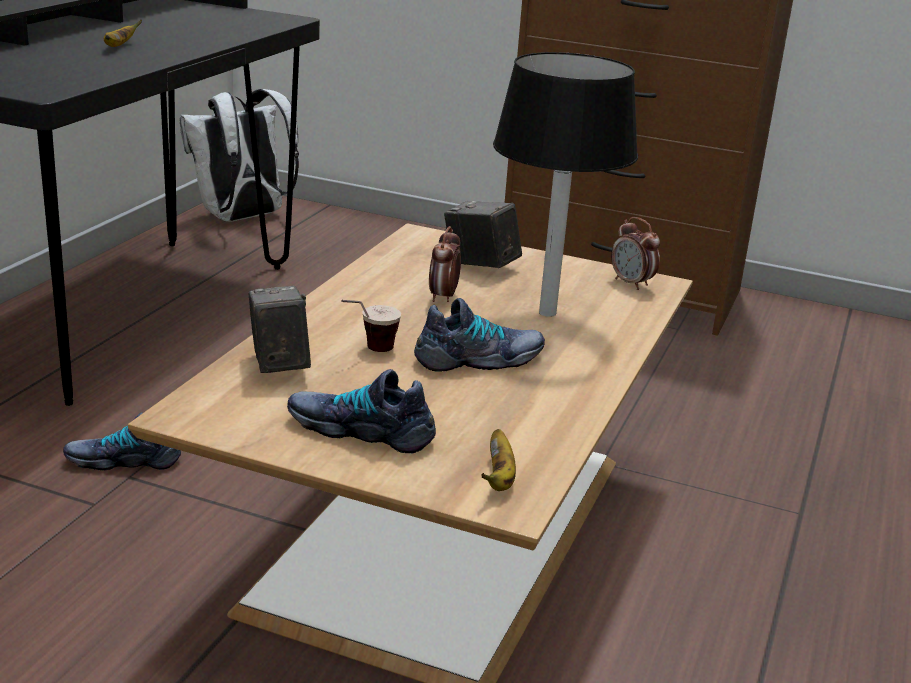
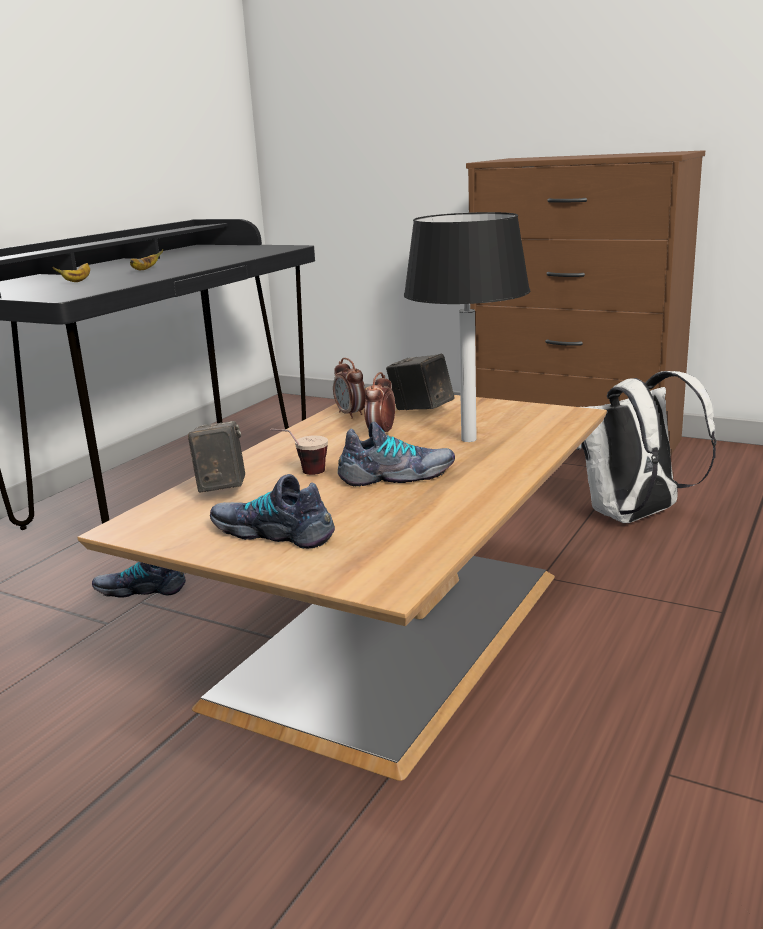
camera: 10 degrees right, 5 degrees down
white backpack [180,89,299,222] -> white backpack moved to [577,371,716,523]
banana [481,429,516,491] -> banana moved to [52,263,90,282]
alarm clock [611,217,660,290] -> alarm clock moved to [333,358,366,419]

